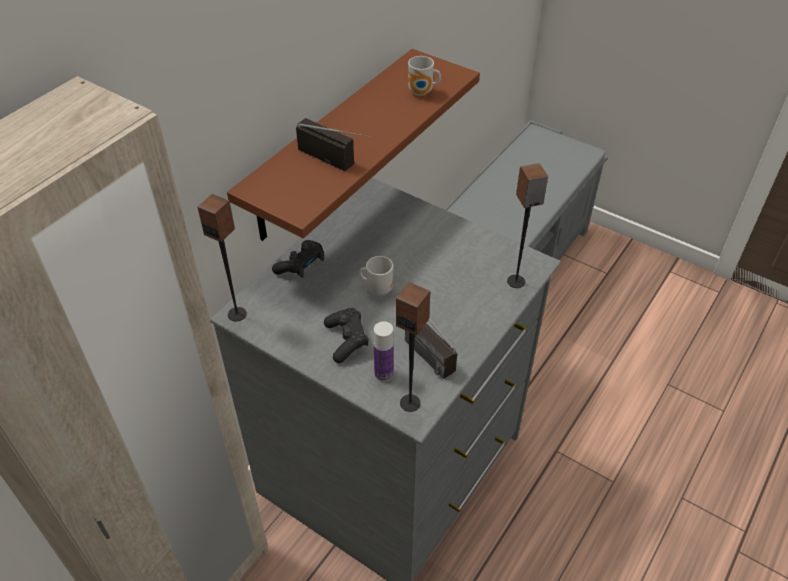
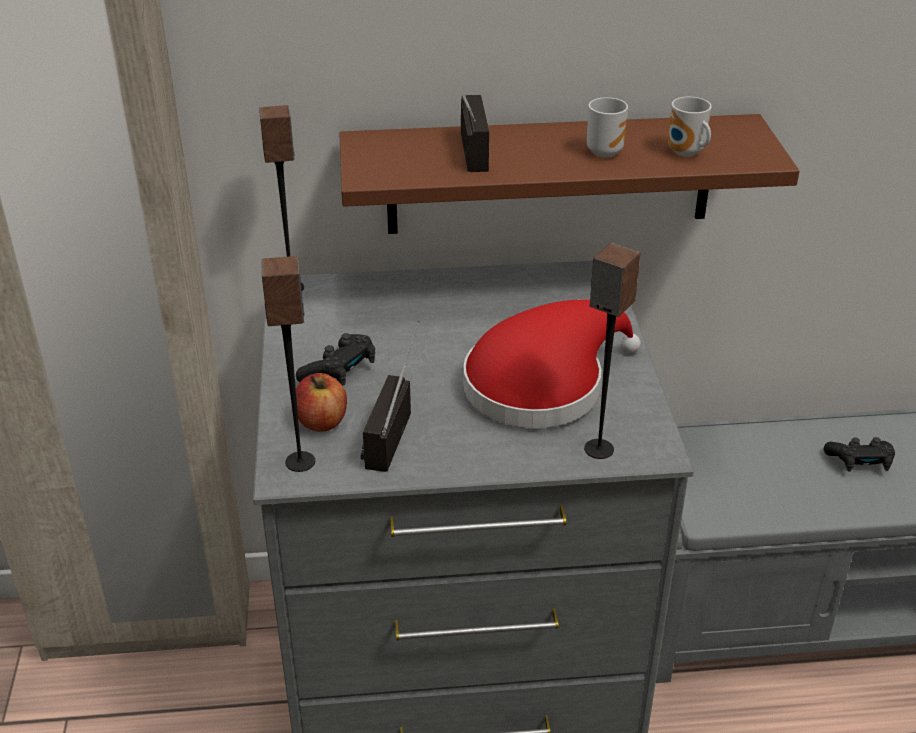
camera: 50 degrees right, 10 degrees down
black game controller [272,240,324,278] -> black game controller moved to [824,437,895,472]
mug [359,256,393,295] -> mug moved to [587,97,628,158]
bottle [374,321,394,382] -> apple [296,373,347,432]
none -> red hat [463,299,641,428]

